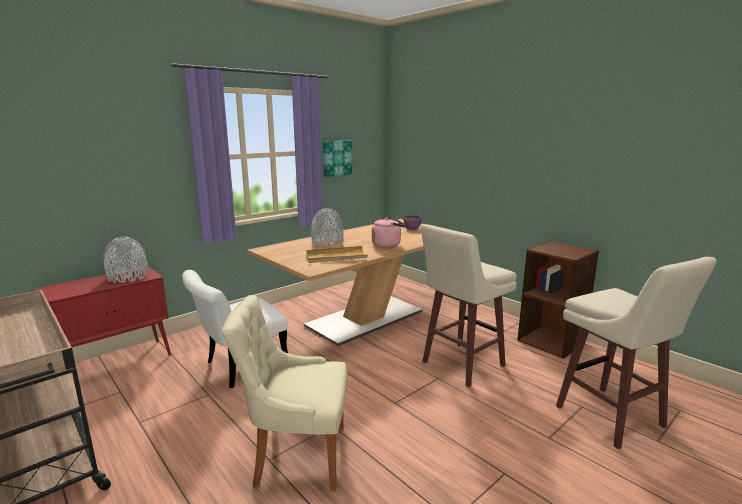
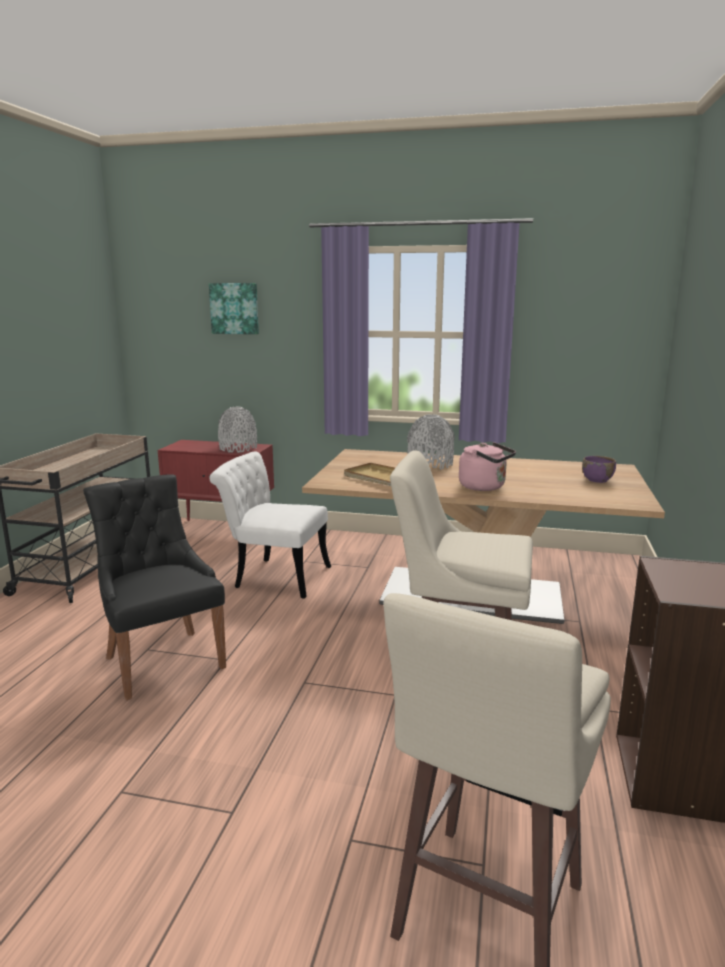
camera: 55 degrees right, 0 degrees up
beige chair [222,295,347,491] -> black chair [83,474,226,700]
picture [323,141,352,177] -> picture moved to [209,283,259,334]

